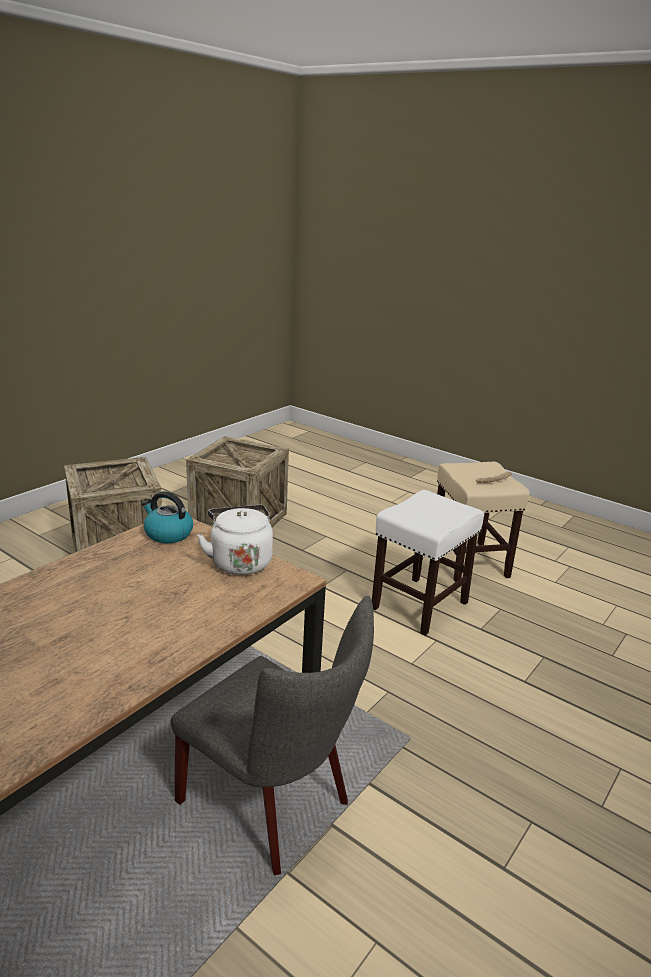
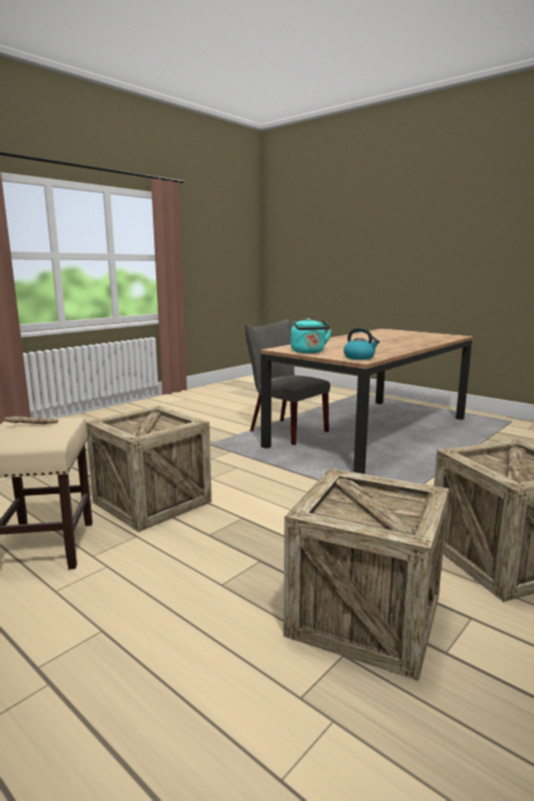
camera: 175 degrees left, 10 degrees down
white kettle [197,505,273,575] -> turquoise kettle [291,318,332,353]
white stool [372,490,484,636] -> crate [86,406,212,532]

